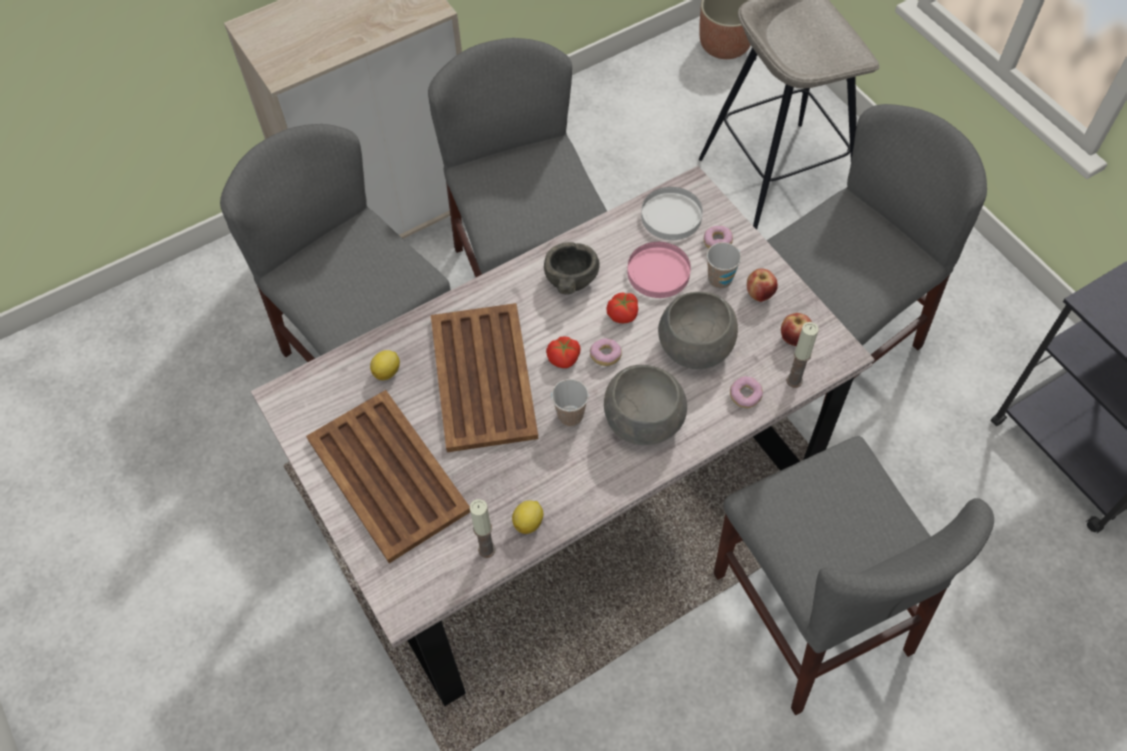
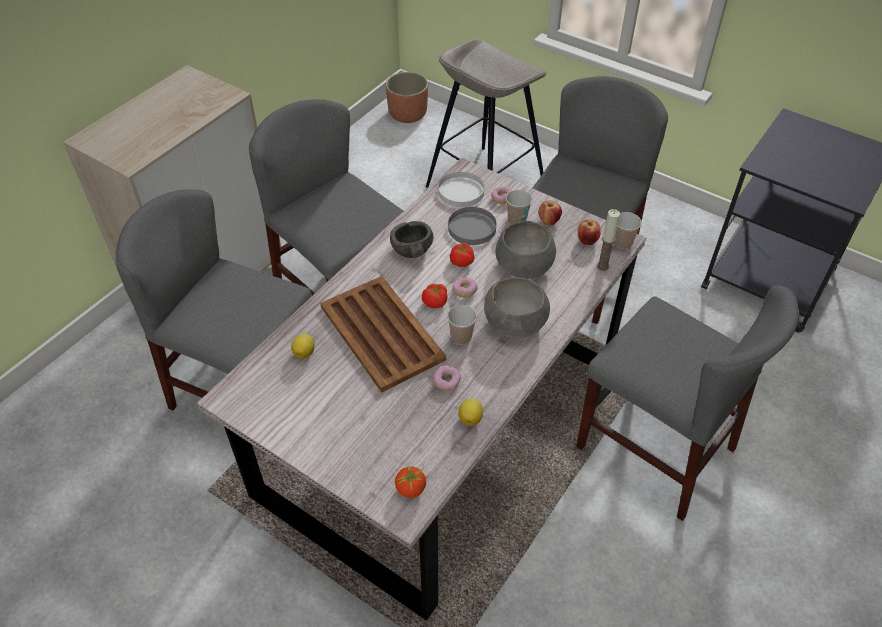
camera: 25 degrees left, 10 degrees down
brown tray [306,390,470,563] -> none
candle [470,499,496,558] -> none
pink plate [627,242,691,298] -> grey plate [448,207,496,245]
donut [730,376,763,408] -> donut moved to [433,365,461,391]
none -> tomato [395,464,426,498]
none -> cup [614,212,642,249]

